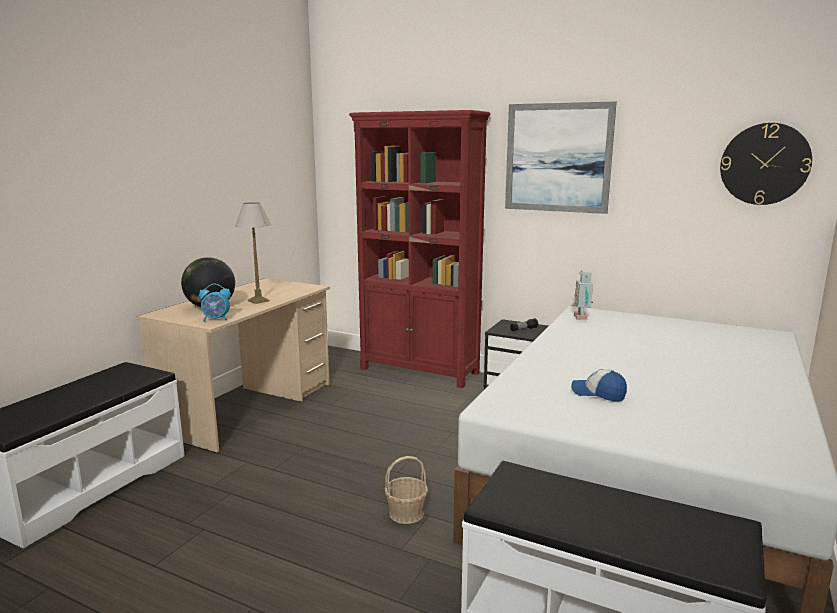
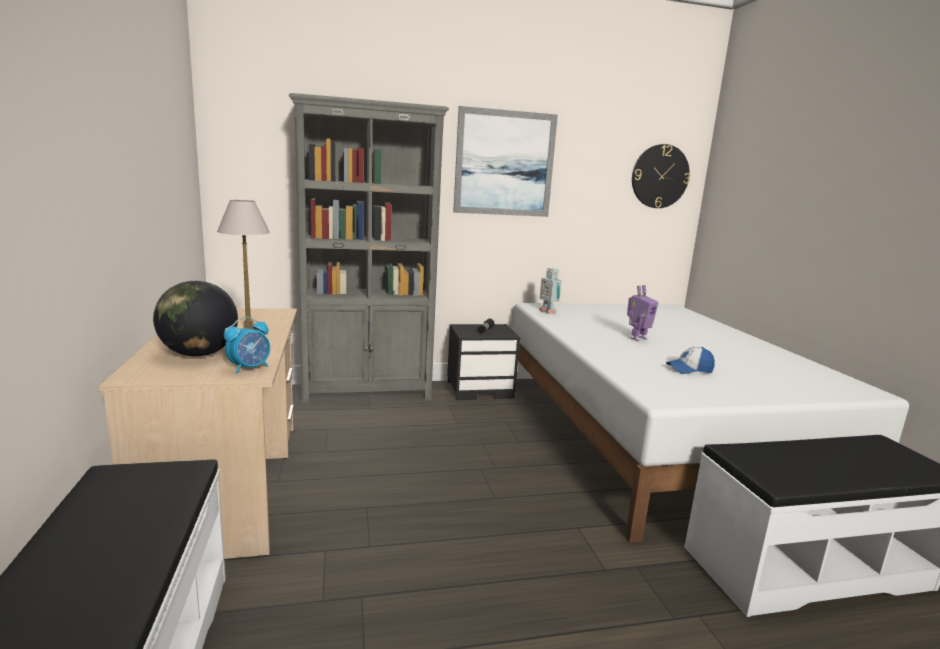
camera: 40 degrees left, 0 degrees up
red bookcase [349,110,491,388] -> grey bookcase [289,93,449,404]
basket [385,456,428,524] -> none
none -> toy robot [627,285,659,341]

